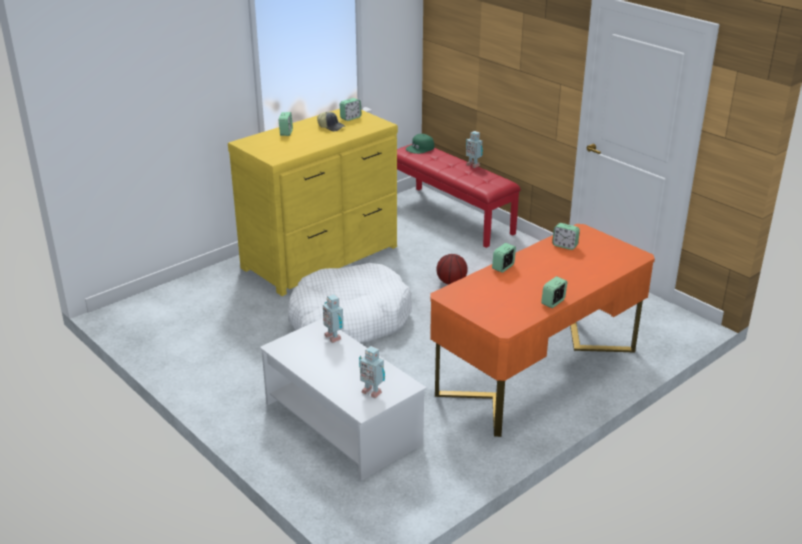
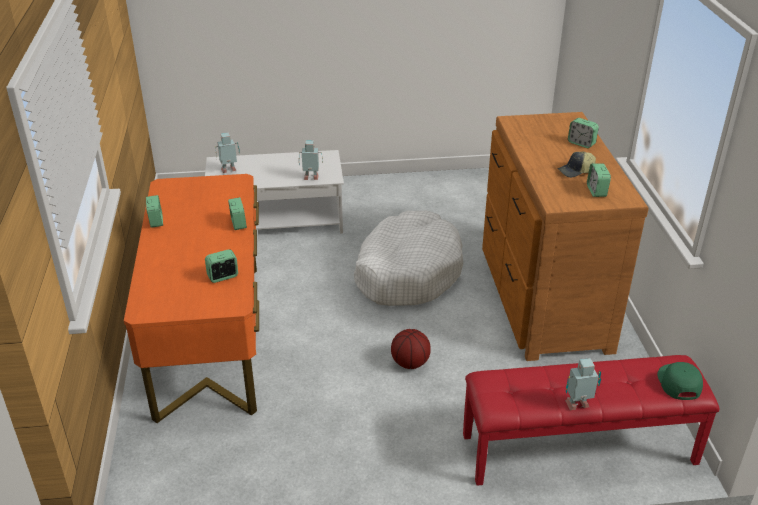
camera: 125 degrees right, 5 degrees up
yellow dresser [228,109,398,296] -> brown dresser [482,112,649,361]

